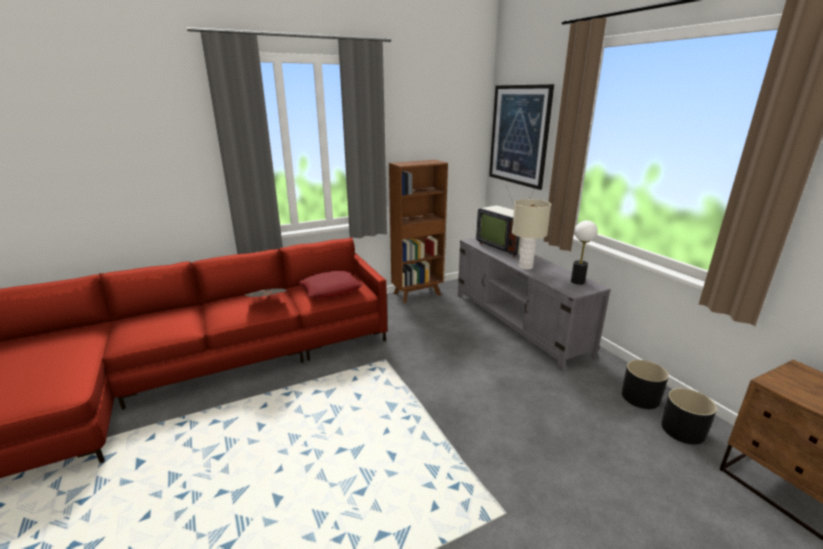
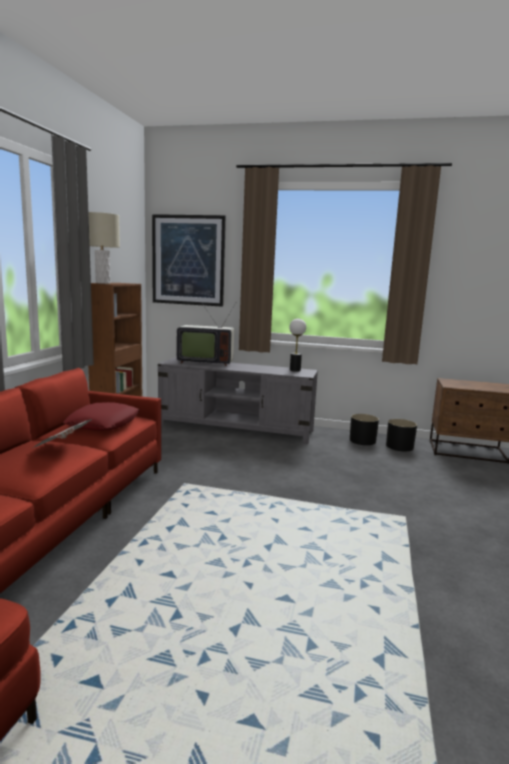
camera: 50 degrees left, 10 degrees down
beige table lamp [512,199,551,270] -> beige table lamp moved to [88,212,120,284]

